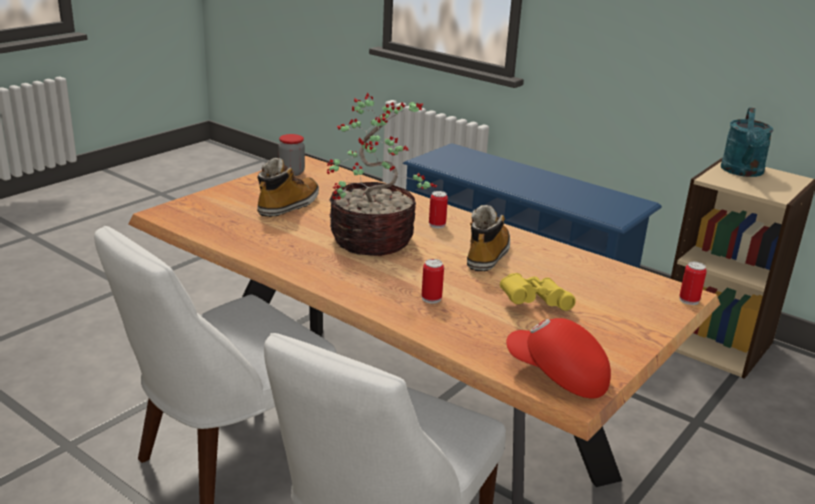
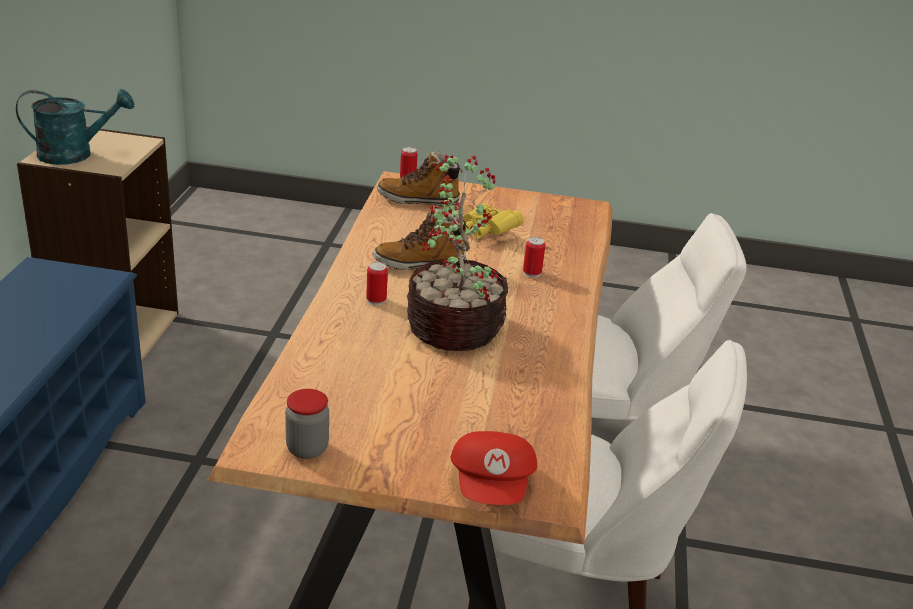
camera: 120 degrees left, 5 degrees up
boot [257,158,319,217] -> boot moved to [377,150,463,206]
red cap [506,318,611,399] -> red cap moved to [451,431,537,505]

